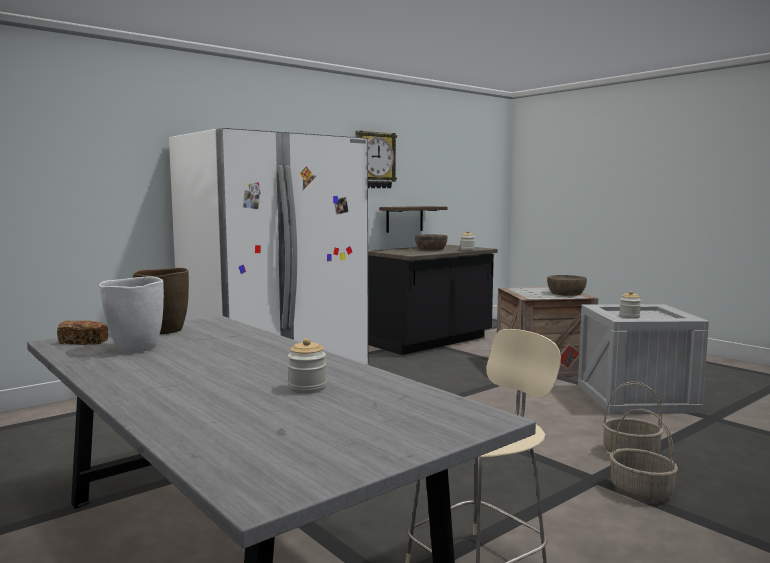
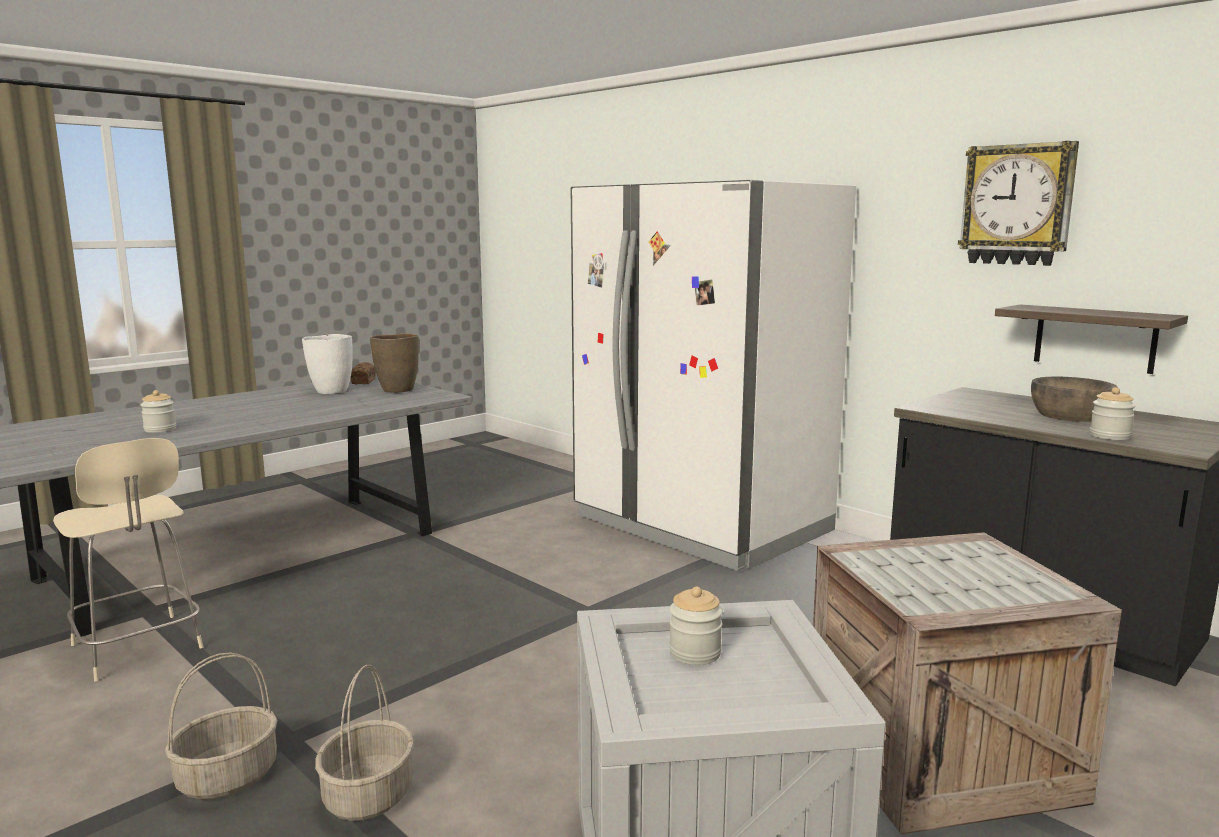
camera: 85 degrees right, 5 degrees up
brown bowl [547,275,587,296] -> none

